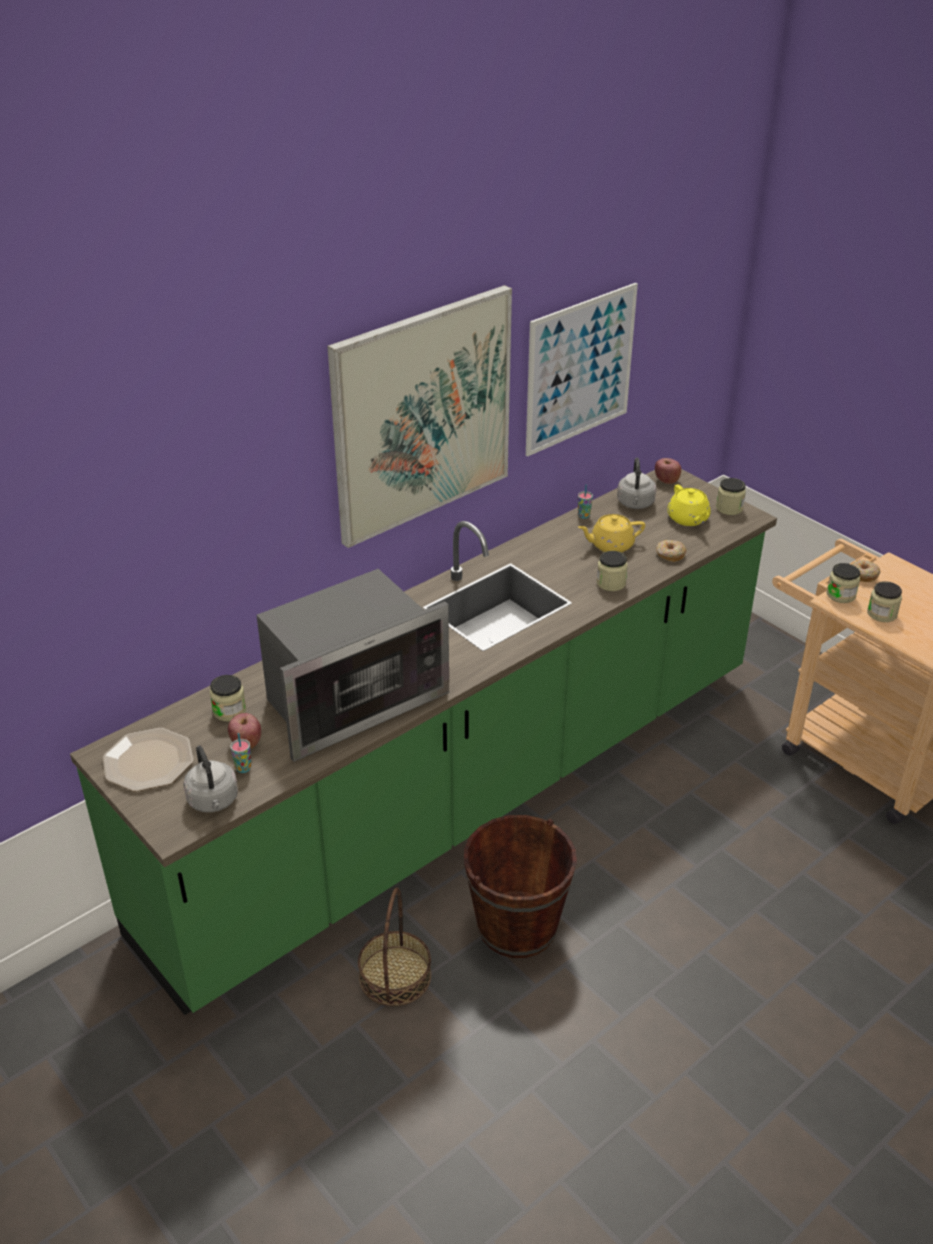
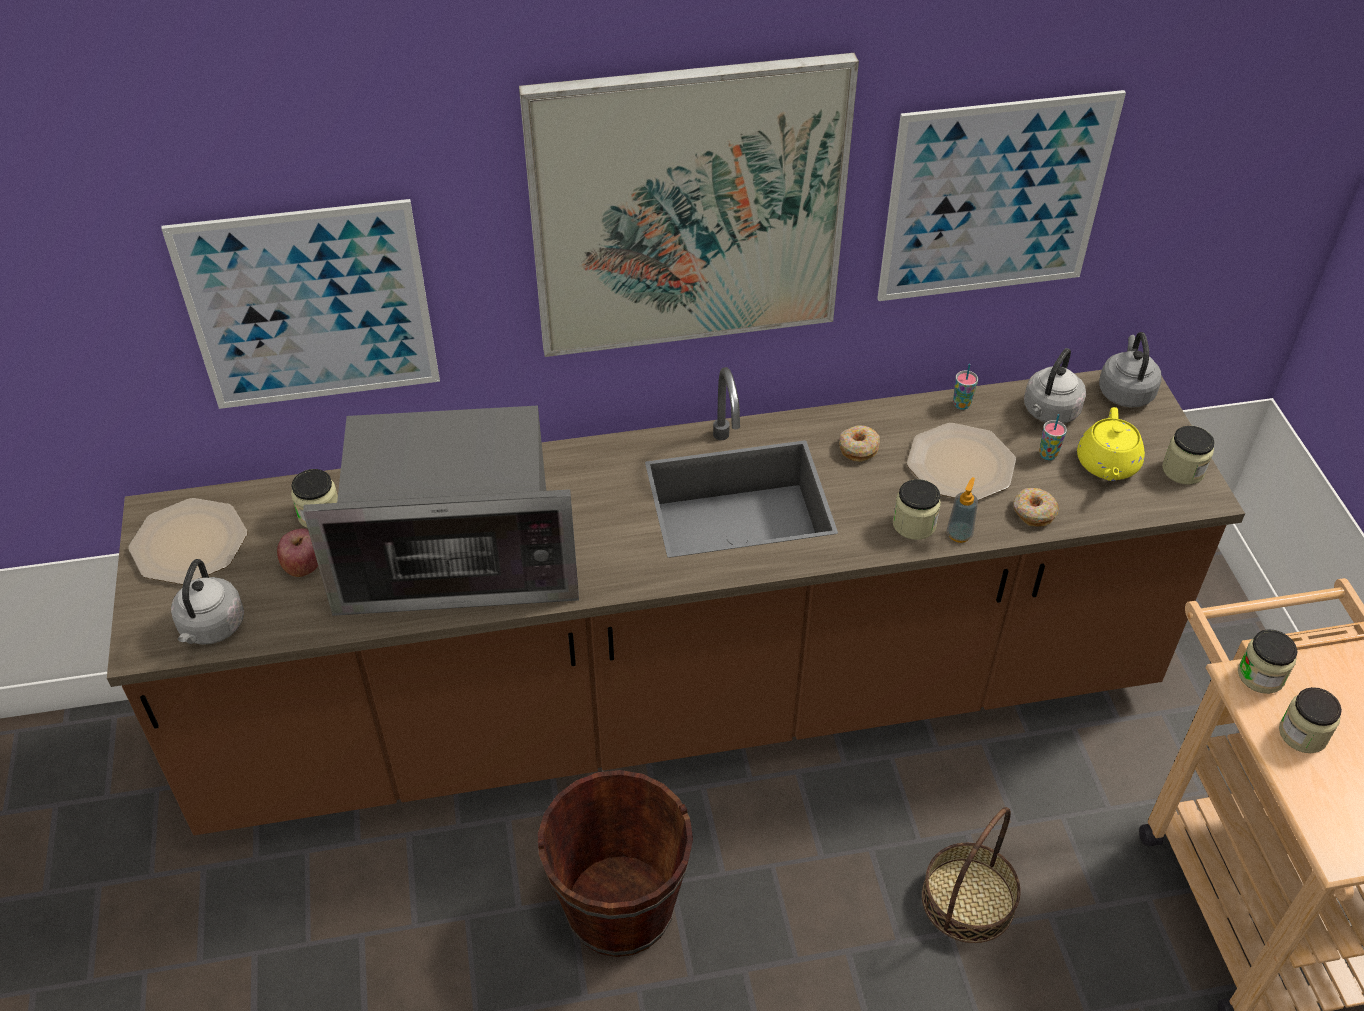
camera: 30 degrees right, 10 degrees up
green counter [70,469,777,1015] -> brown counter [107,367,1245,835]
cup [230,733,251,773] -> cup moved to [1039,414,1067,460]
basket [358,888,431,1006] -> basket moved to [922,807,1021,943]
yellow teapot [578,514,645,553] -> plate [907,423,1016,500]
apple [655,458,681,484] -> grey kettle [1099,332,1161,408]
donut [852,560,880,582] -> donut moved to [839,425,880,462]
none -> picture [161,199,440,409]
none -> soap dispenser [947,477,978,543]

